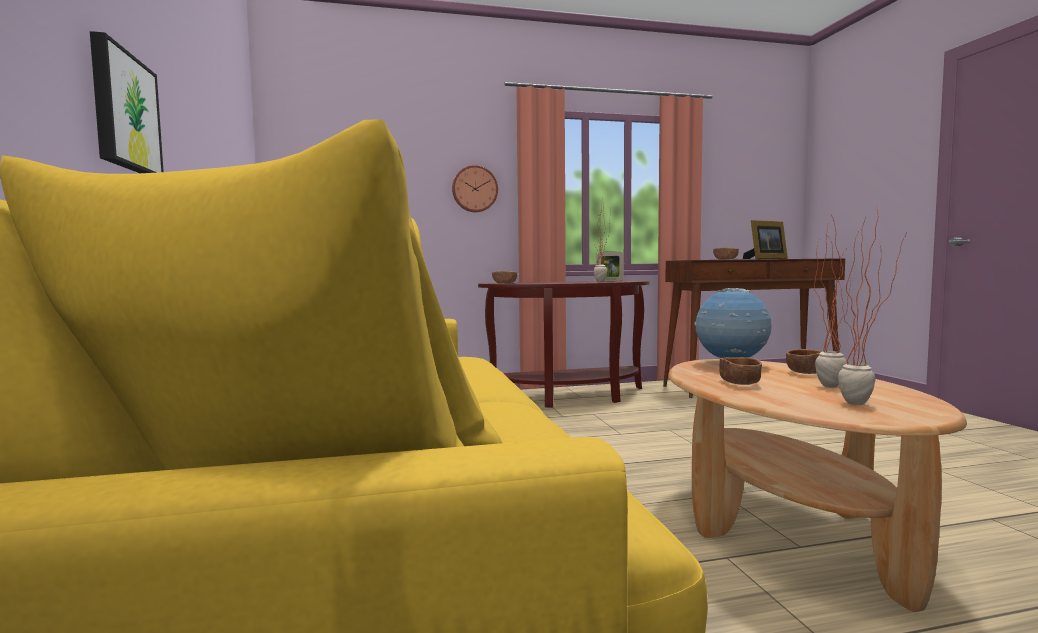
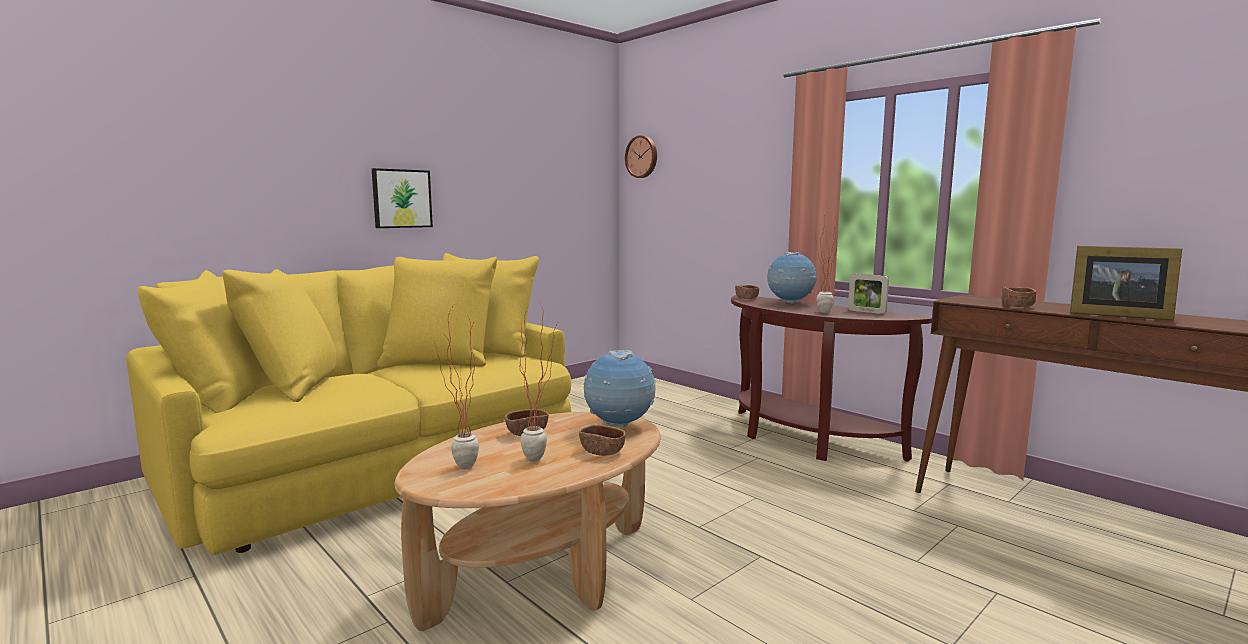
camera: 60 degrees right, 5 degrees up
wall clock [452,165,498,212] -> wall clock moved to [625,135,657,178]
none -> globe [767,252,817,303]

